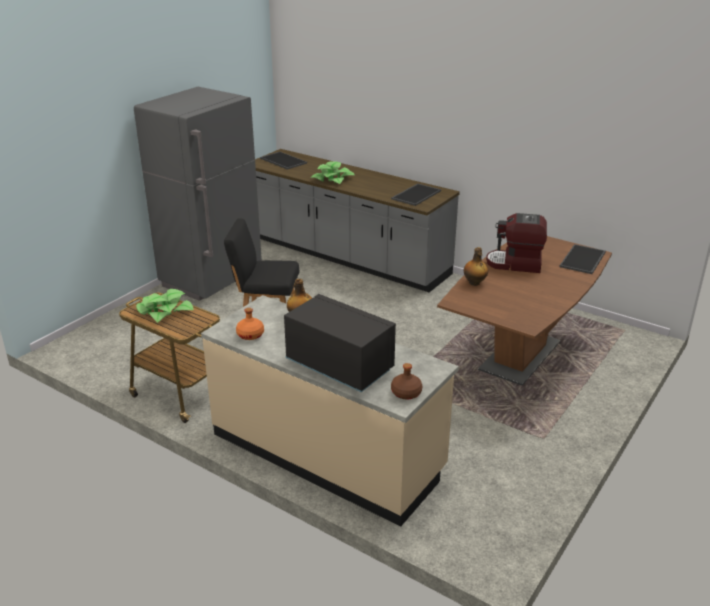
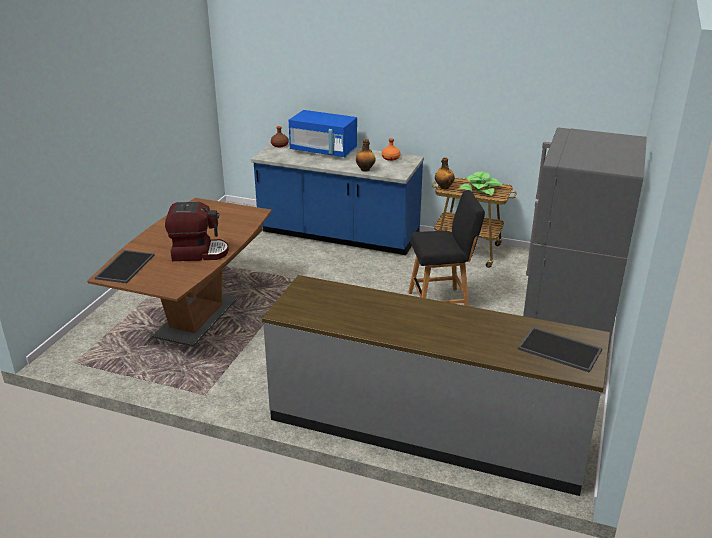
camera: 165 degrees right, 0 degrees up
beige counter [201,295,459,527] -> blue counter [251,142,424,255]
black microwave [284,294,396,392] -> blue microwave [289,110,357,157]
potted plant [311,161,355,184] -> none
tray [391,184,441,206] -> none
bottle [464,247,488,286] -> bottle moved to [435,157,455,189]

